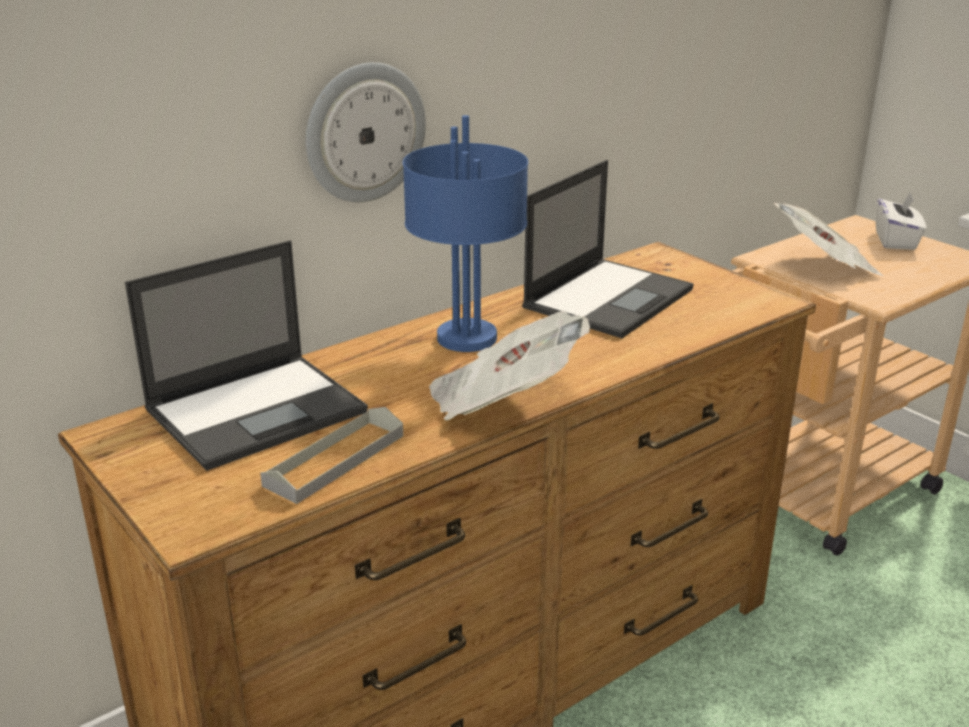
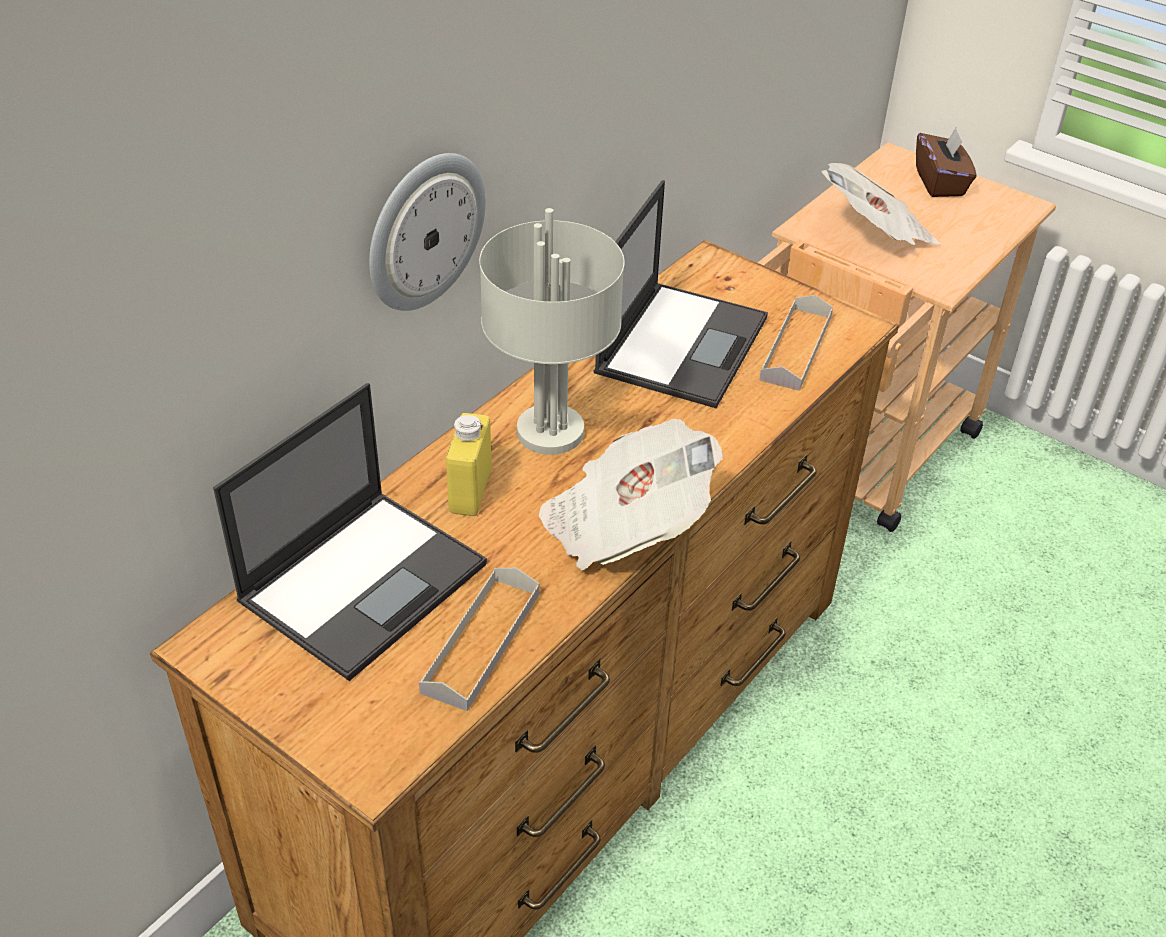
camera: 15 degrees left, 15 degrees up
blue table lamp [403,115,528,352] -> grey table lamp [479,208,624,455]
white tissue box [876,191,926,250] -> brown tissue box [916,127,977,197]
none -> yellow bottle [446,413,492,516]
none -> grey tray [759,295,833,391]

